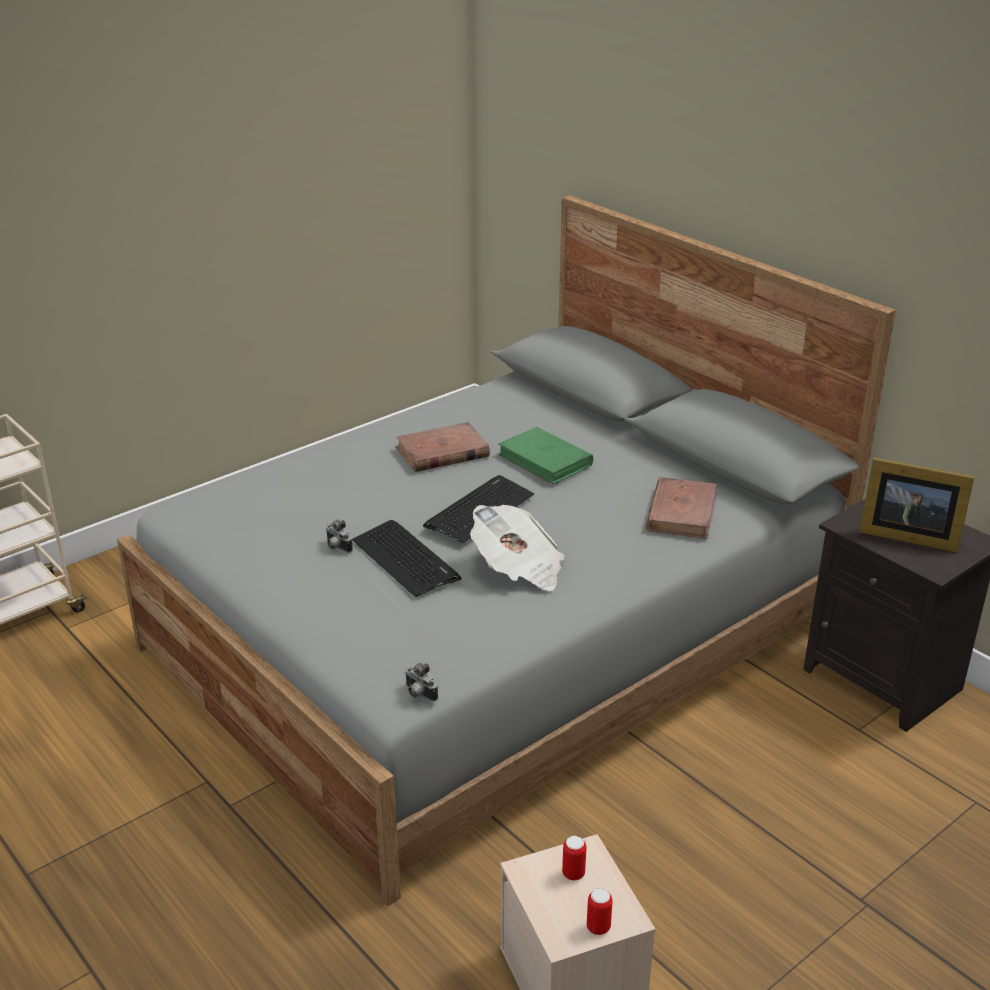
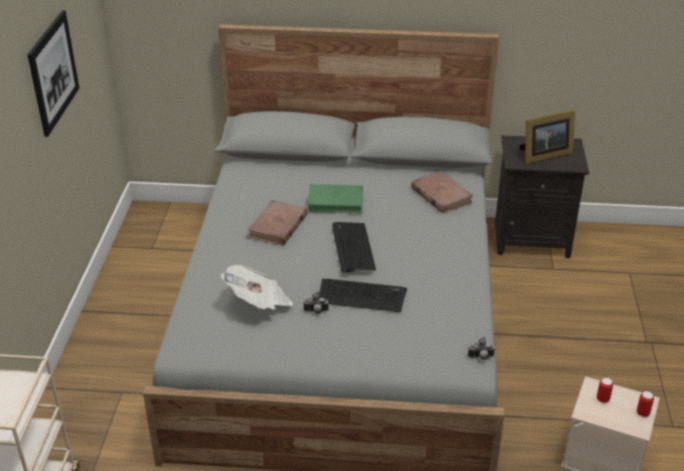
camera: 45 degrees left, 5 degrees up
newspaper [470,505,565,591] -> newspaper moved to [221,265,293,310]
none -> picture [27,10,79,137]

